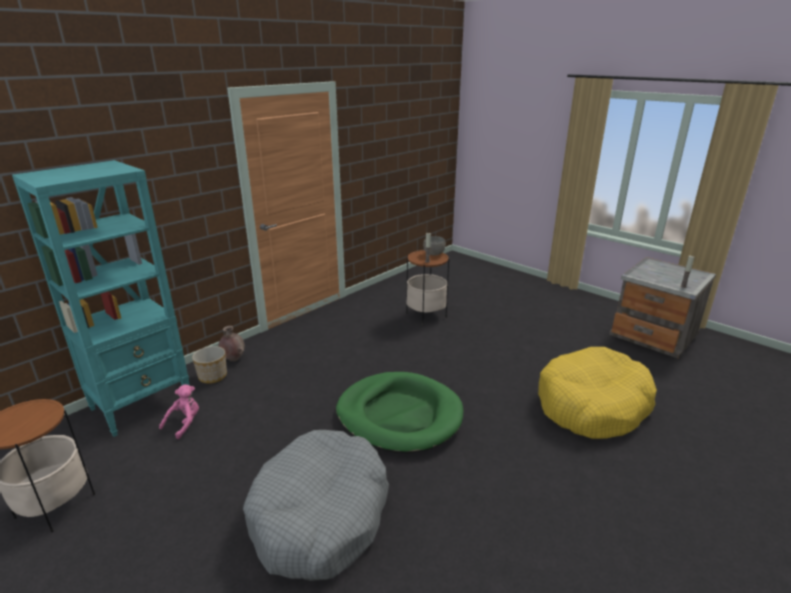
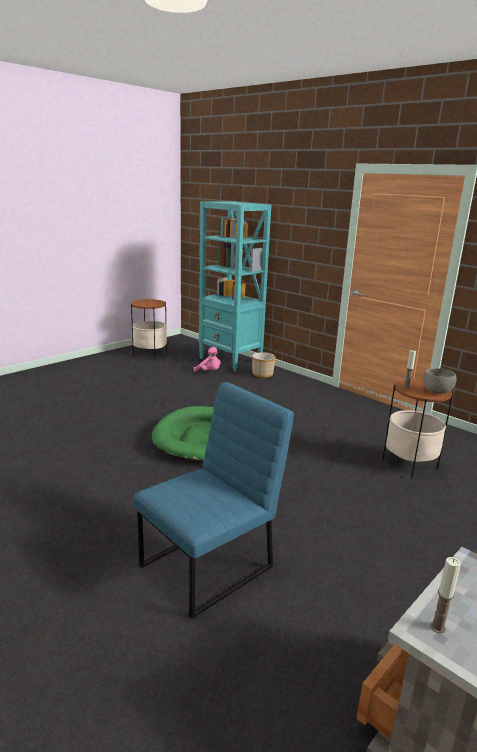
camera: 90 degrees right, 5 degrees down
brown vase [219,326,245,361] -> none
grey dog bed [243,430,389,581] -> none
yellow dog bed [538,347,657,439] -> blue chair [133,382,294,619]

